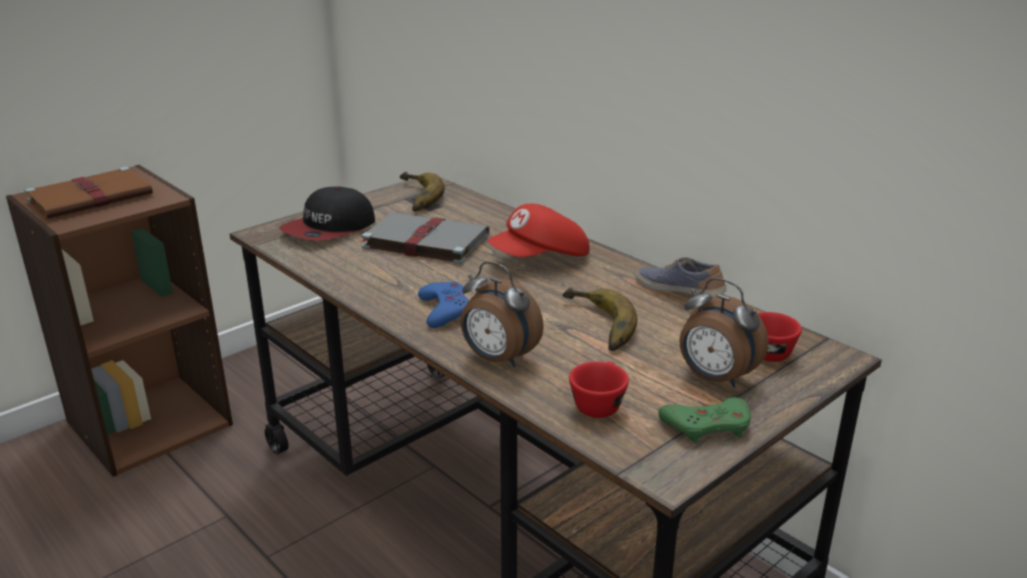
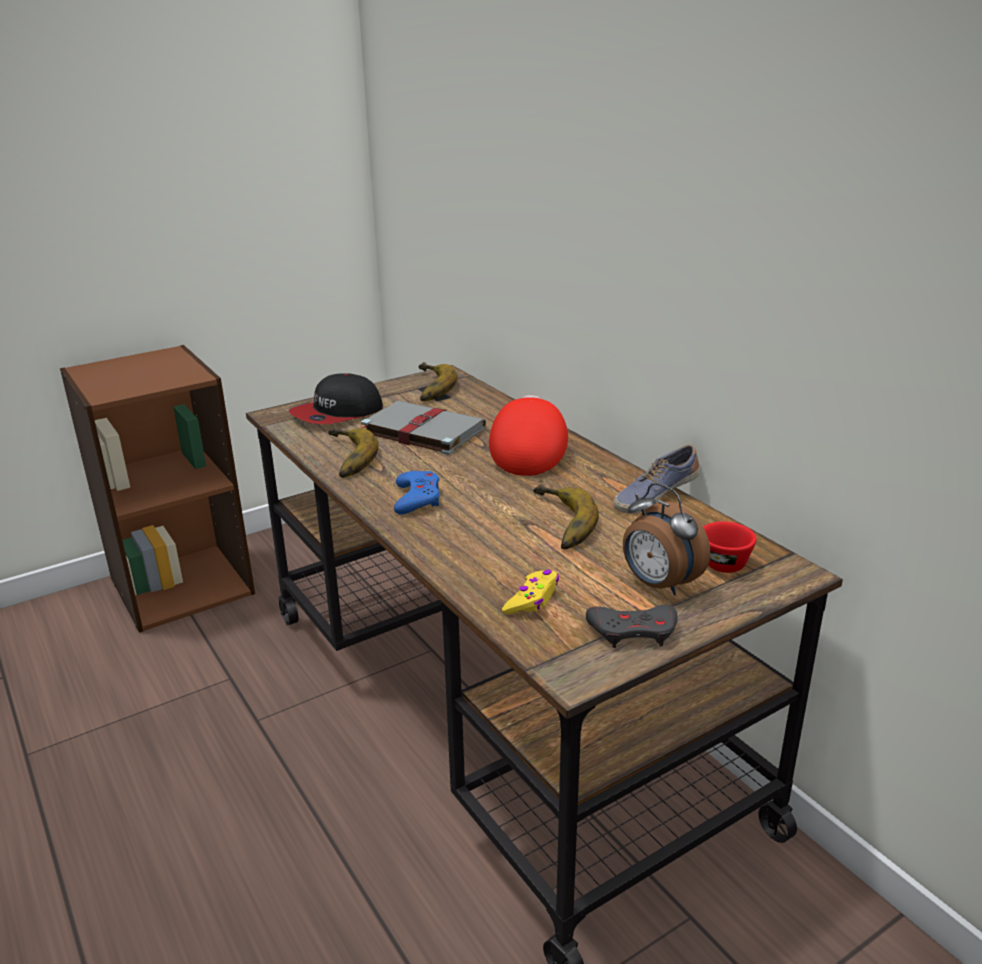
camera: 10 degrees right, 0 degrees up
brown book [25,167,153,219] -> none
alarm clock [460,261,544,367] -> none
red cap [487,204,590,257] -> red cap turned 120 degrees clockwise [489,395,568,476]
red cup [569,361,629,418] -> yellow game controller [502,570,559,614]
shoe [636,257,726,297] -> shoe turned 90 degrees counterclockwise [613,445,700,514]
green game controller [658,397,751,444] -> grey game controller [586,605,677,648]
none -> banana [328,427,379,478]

